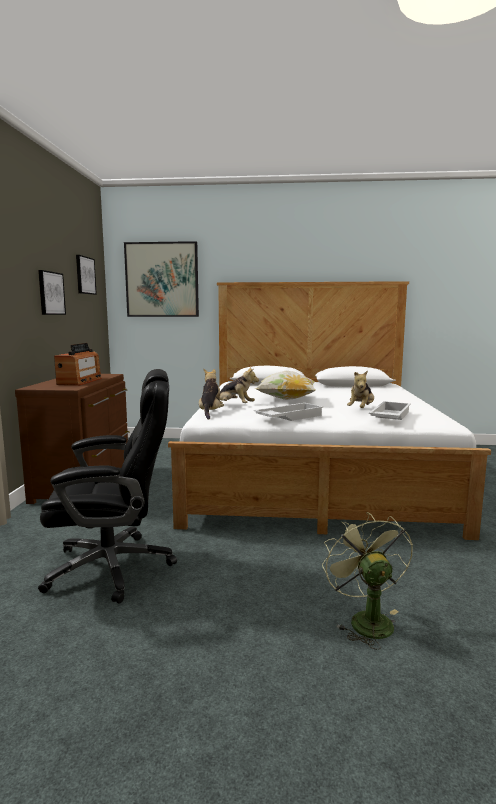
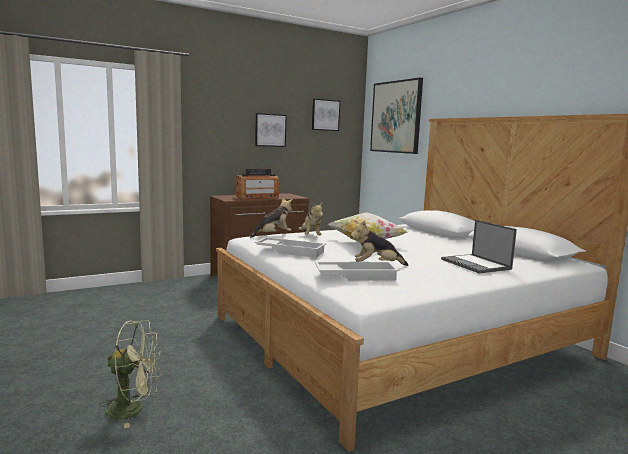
camera: 55 degrees right, 0 degrees up
black office chair [38,369,177,604] -> none
green fan [322,512,413,650] -> green fan turned 45 degrees clockwise [100,320,162,428]
none -> laptop [441,220,517,273]

